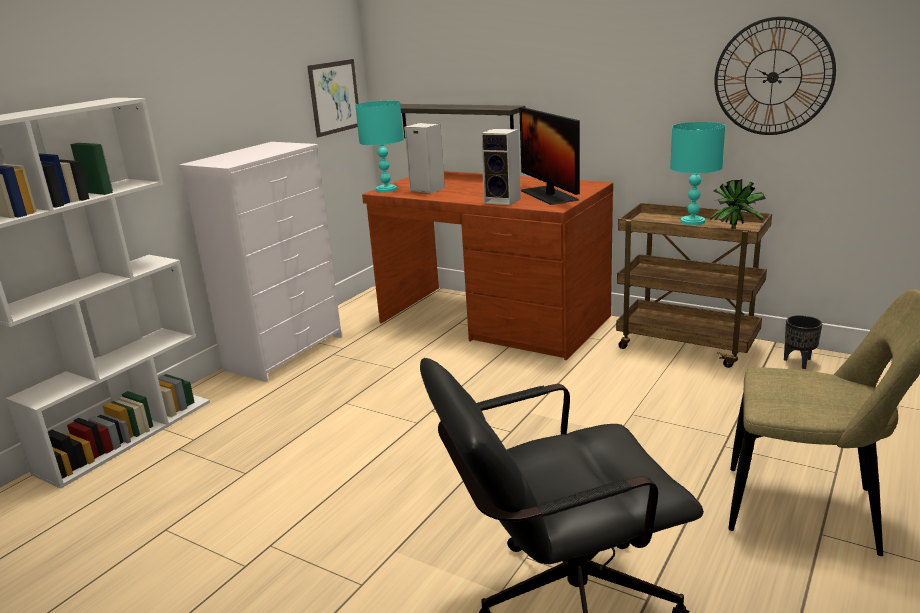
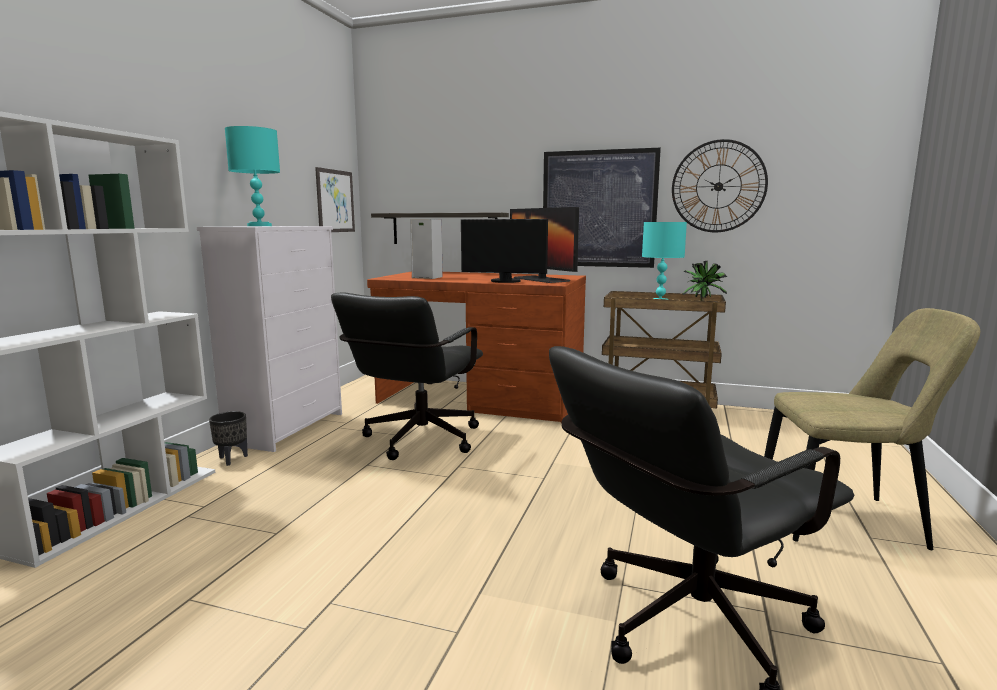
camera: 15 degrees left, 10 degrees down
turquoise table lamp [355,101,404,192] -> turquoise table lamp moved to [225,126,280,226]
speaker [481,129,521,205] -> monitor [461,219,548,283]
black planter [784,315,822,369] -> black planter moved to [209,411,248,466]
none -> black office chair [331,293,483,460]
none -> picture [543,148,661,268]

